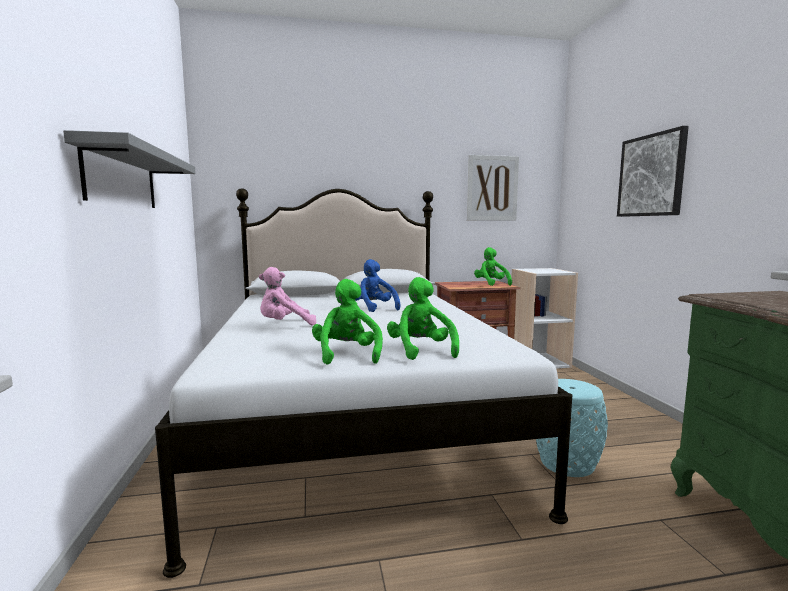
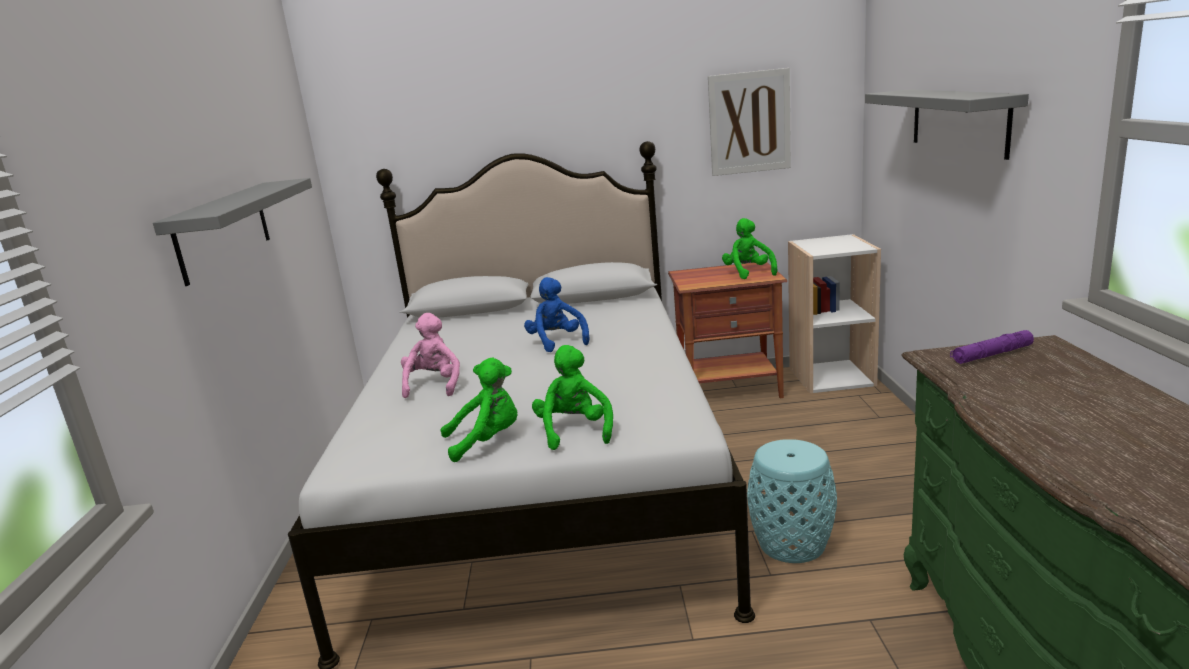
camera: 10 degrees right, 10 degrees up
pink plush toy [259,267,316,325] -> pink plush toy turned 105 degrees clockwise [401,313,460,398]
green plush toy [312,279,383,365] -> green plush toy turned 75 degrees clockwise [440,358,518,462]
picture [617,126,689,217] -> grey shelf [865,89,1029,160]
none -> purple flashlight [950,330,1034,364]

